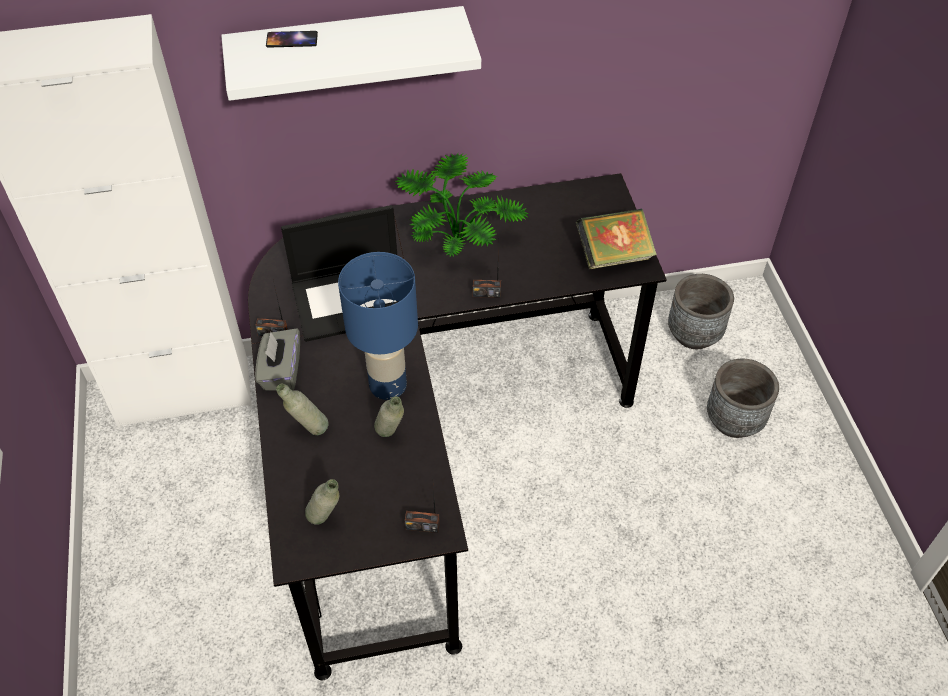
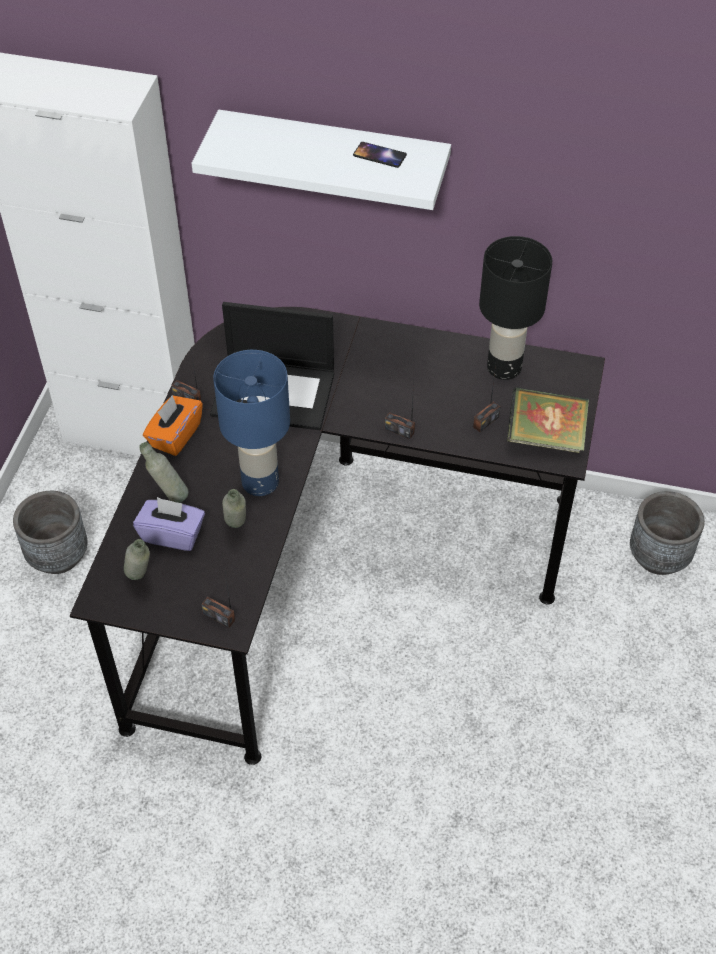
camera: 25 degrees right, 0 degrees up
grey tissue box [255,328,300,391] -> orange tissue box [143,395,203,456]
phone [266,31,318,48] -> phone moved to [353,142,407,168]
potted plant [395,153,529,257] -> none
grey planter [707,359,779,438] -> grey planter moved to [13,491,88,574]
none -> purple tissue box [133,497,205,551]
none -> radio [473,364,500,432]
none -> black table lamp [479,236,552,380]

